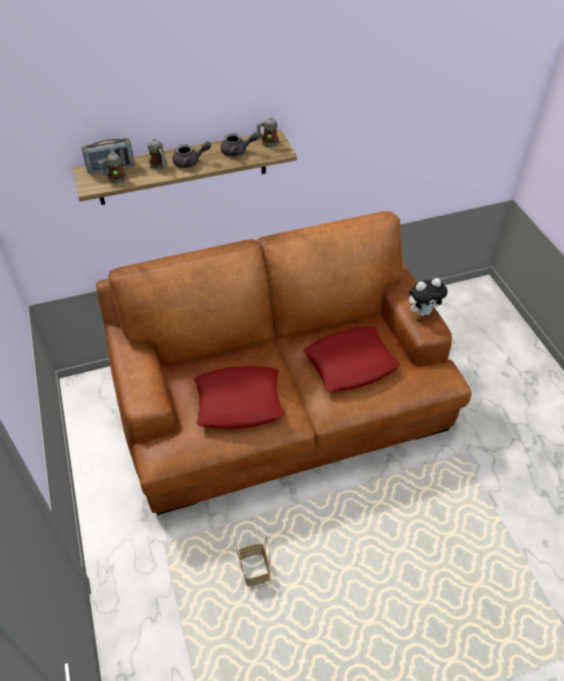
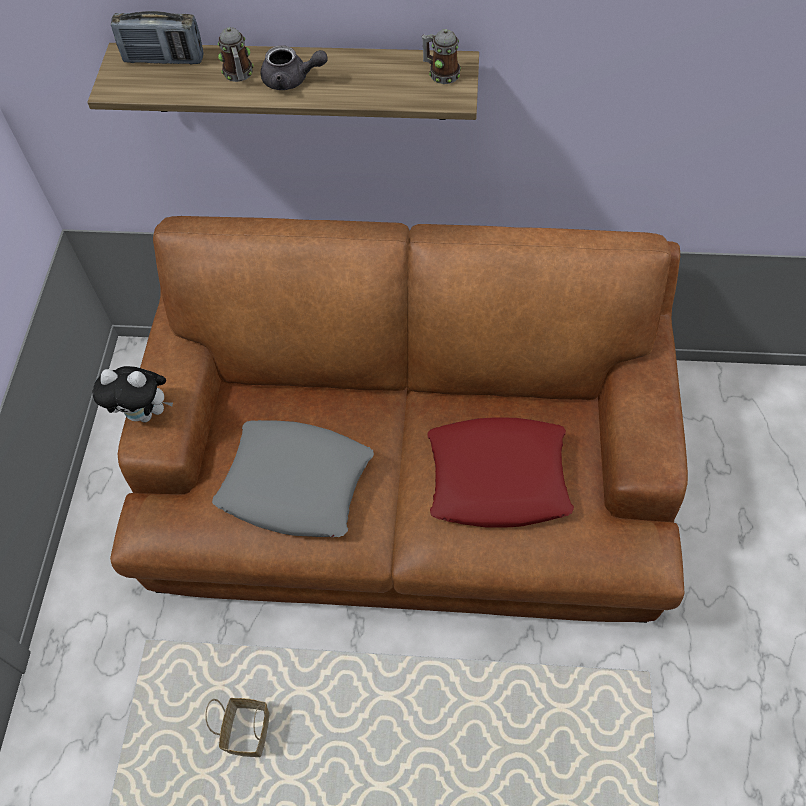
camera: 25 degrees right, 10 degrees up
mug [99,153,127,184] -> none
red pillow [194,366,285,430] -> grey pillow [212,420,374,537]
grey teapot [221,132,259,157] -> none
plush toy [409,278,448,316] -> plush toy moved to [92,366,173,422]

